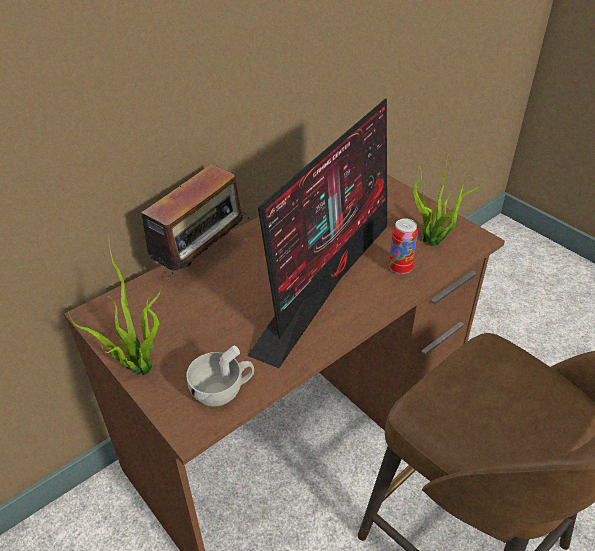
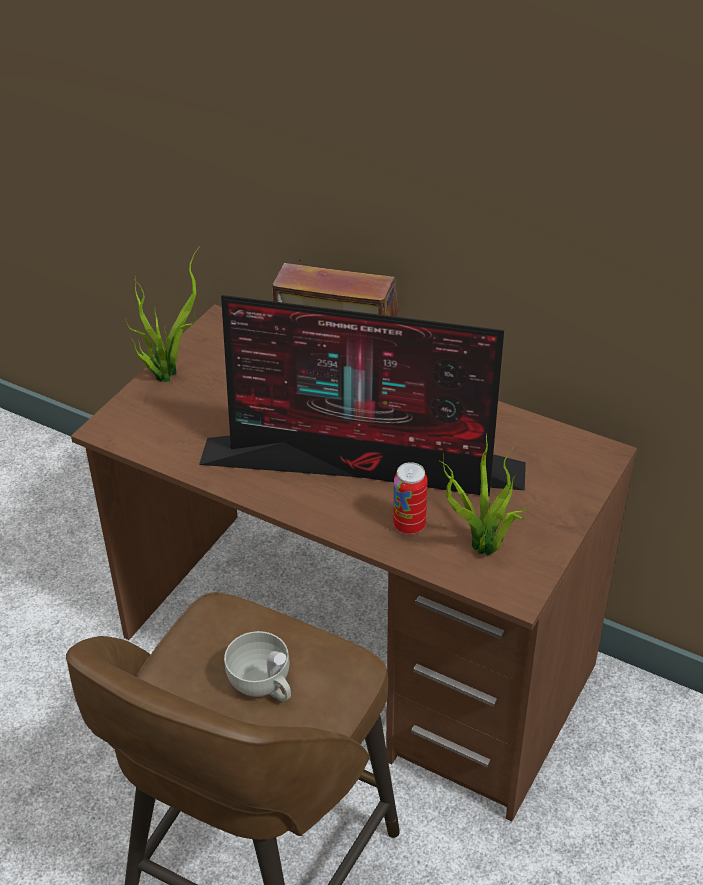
camera: 70 degrees right, 0 degrees up
white cup [187,345,254,407] -> white cup moved to [224,631,291,701]

